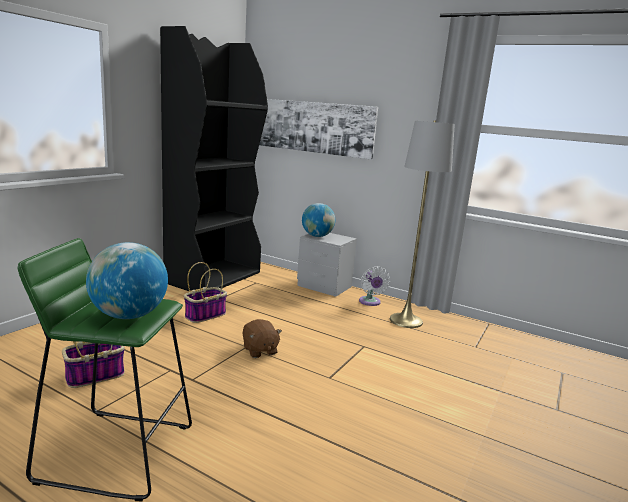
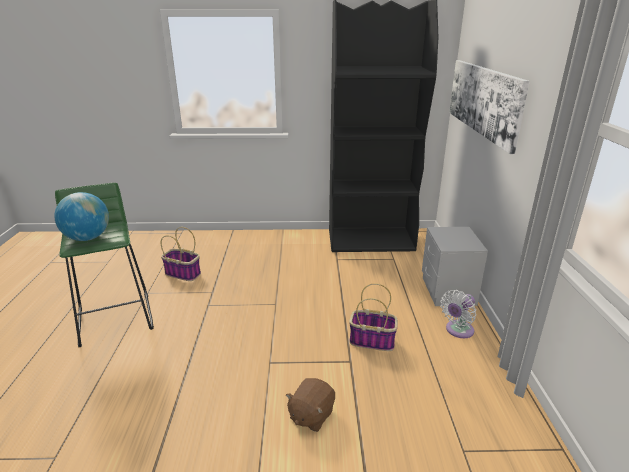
camera: 60 degrees right, 10 degrees up
basket [184,262,227,323] -> basket moved to [349,283,398,351]
brown plush toy [242,319,282,358] -> brown plush toy moved to [286,378,335,432]
globe [302,203,335,237] -> none
grey floor lamp [390,121,455,328] -> none

